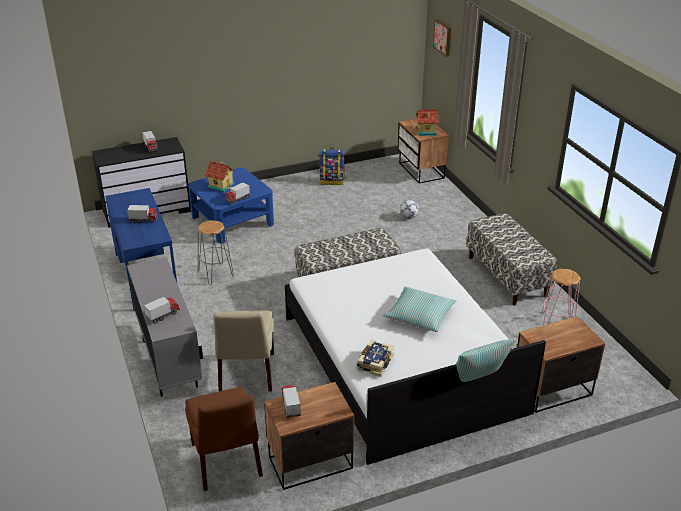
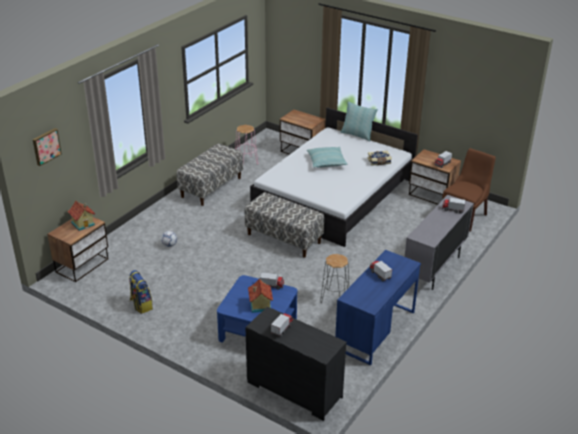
camera: 125 degrees left, 0 degrees up
beige chair [213,311,274,392] -> none

